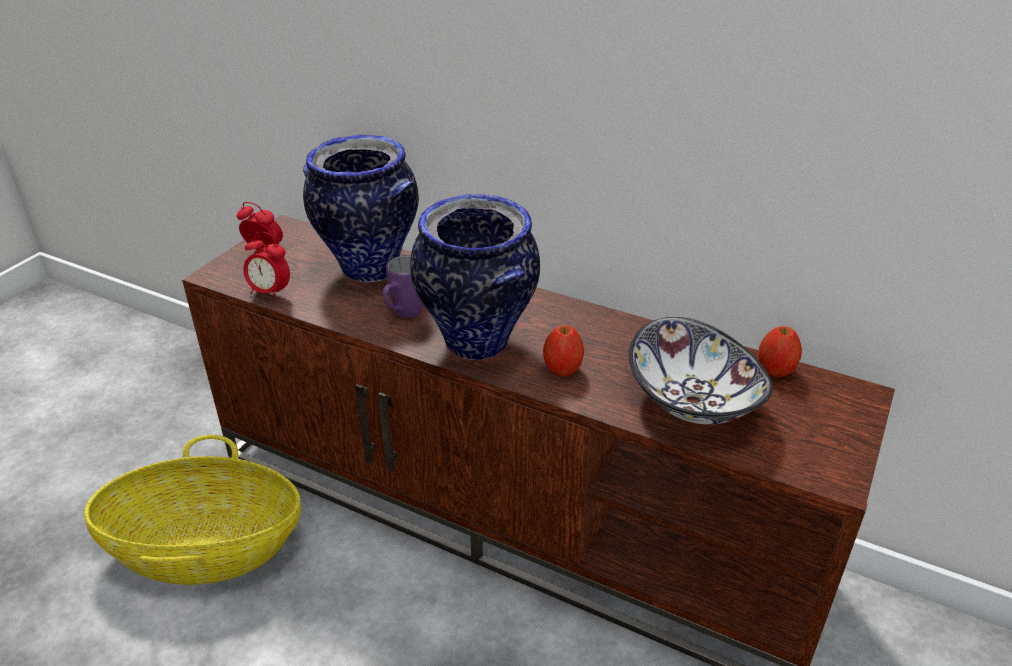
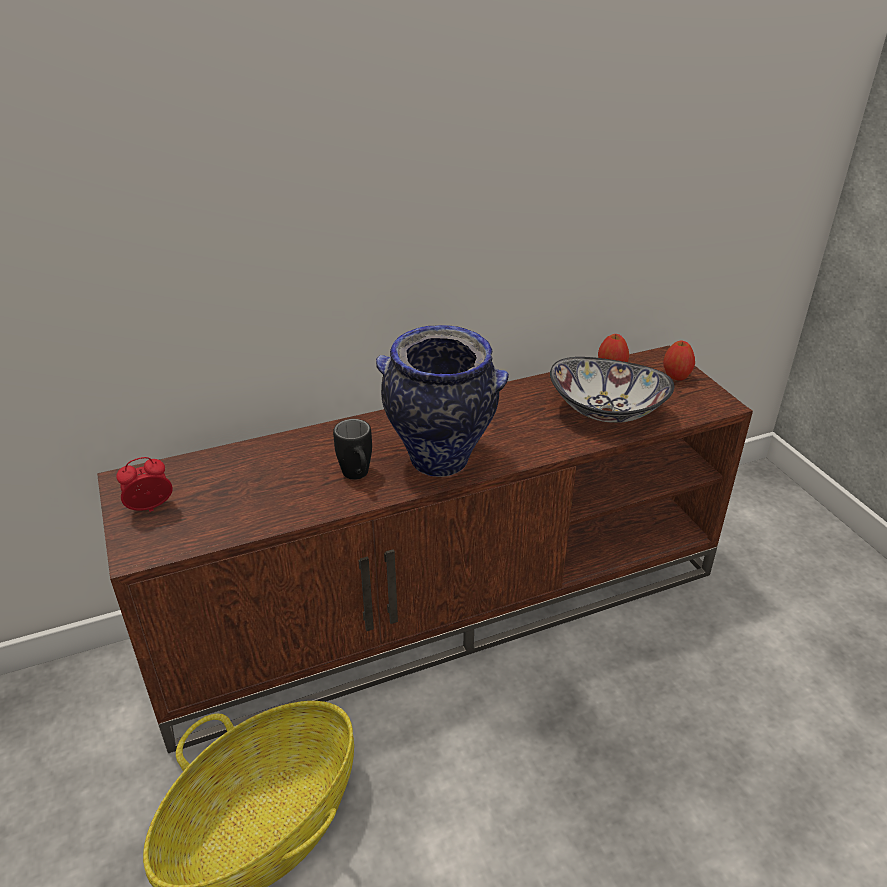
camera: 50 degrees left, 0 degrees up
alarm clock [243,231,290,301] -> none
vase [303,135,419,282] -> none
purple mug [382,255,423,318] -> black mug [333,419,372,480]
apple [543,325,584,376] -> apple moved to [663,340,695,381]

